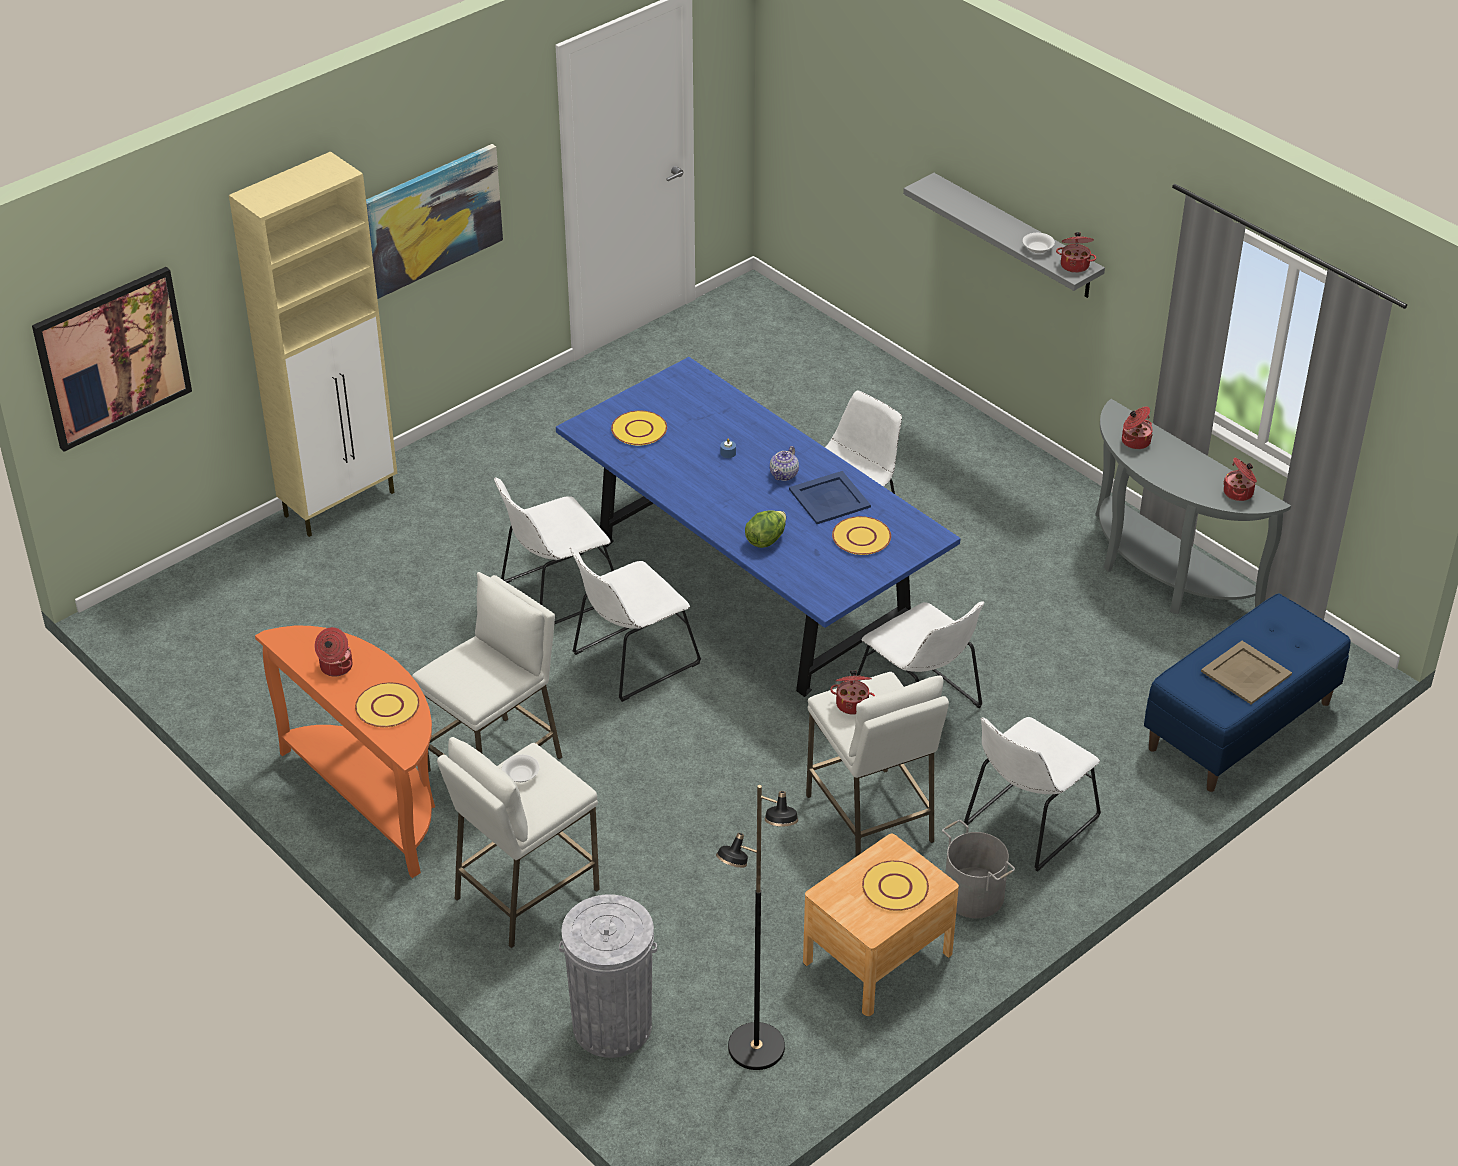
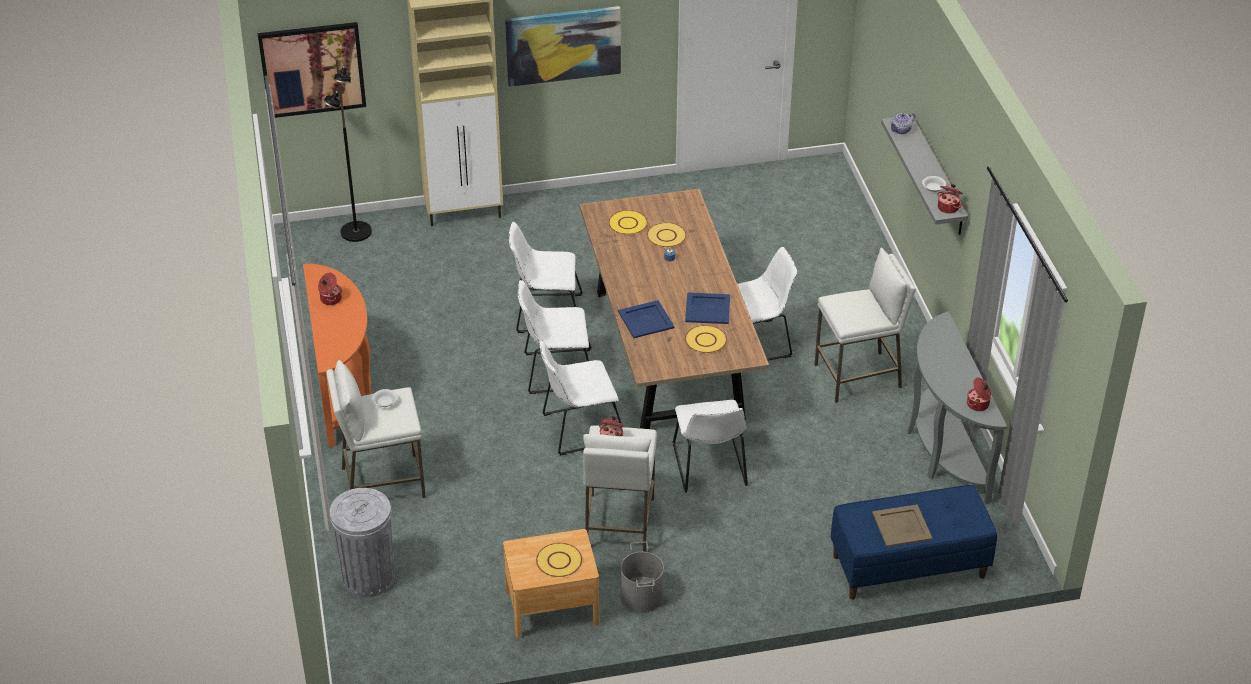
camera: 30 degrees right, 0 degrees up
yellow plate [355,682,420,727] -> yellow plate moved to [647,222,686,247]
white stool [412,572,562,772] -> white stool moved to [814,248,916,403]
blue dining table [556,357,961,697] -> brown dining table [580,189,769,429]
black floor lamp [716,785,798,1070] -> black floor lamp moved to [324,59,372,242]
lettuce [745,510,786,548] -> blue tray [618,300,675,338]
teapot [770,446,799,481] -> teapot moved to [889,113,915,134]
white chair [964,717,1101,872] -> white chair moved to [539,340,622,456]
cooking pot [1122,407,1153,449] -> none

